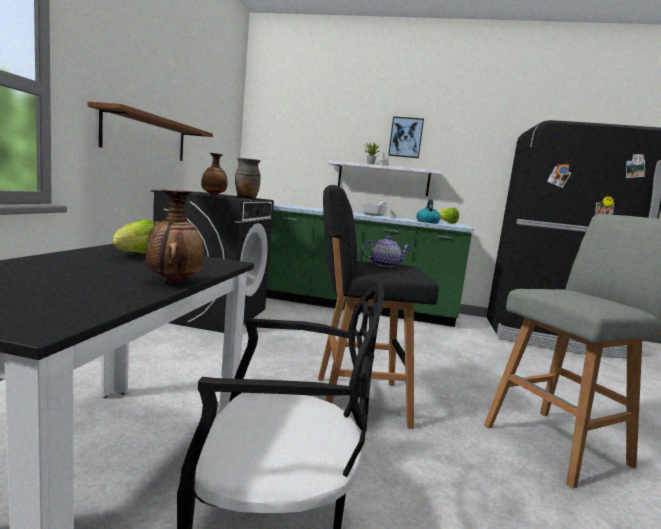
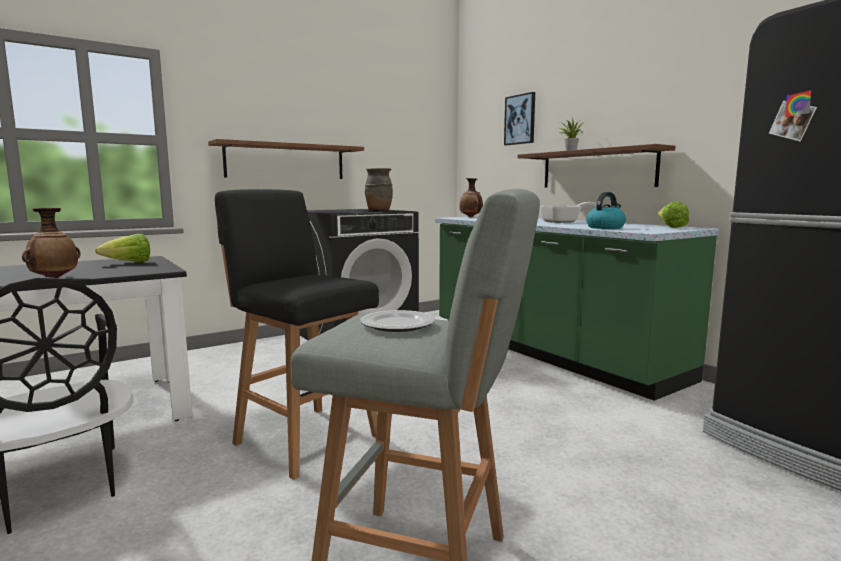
camera: 45 degrees right, 0 degrees up
vase [201,153,227,196] -> vase moved to [459,178,483,217]
white shelf [327,160,442,196] -> brown shelf [518,144,675,187]
teapot [362,236,410,267] -> none
picture [388,116,424,158] -> picture moved to [504,92,535,145]
none -> plate [360,310,435,332]

